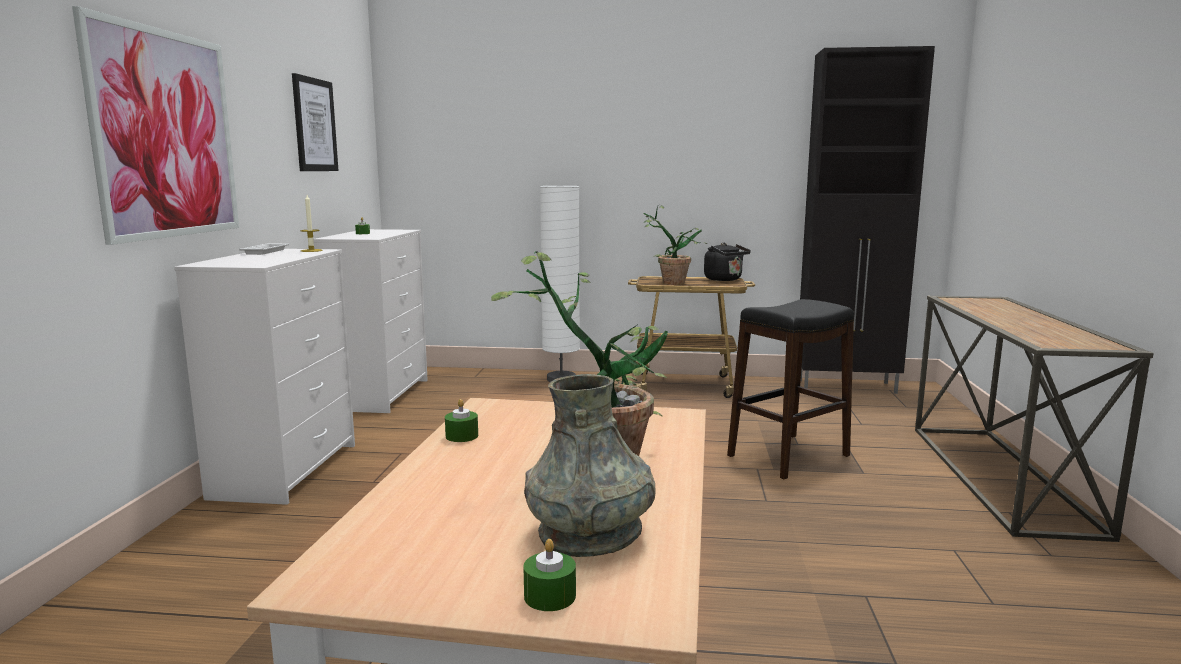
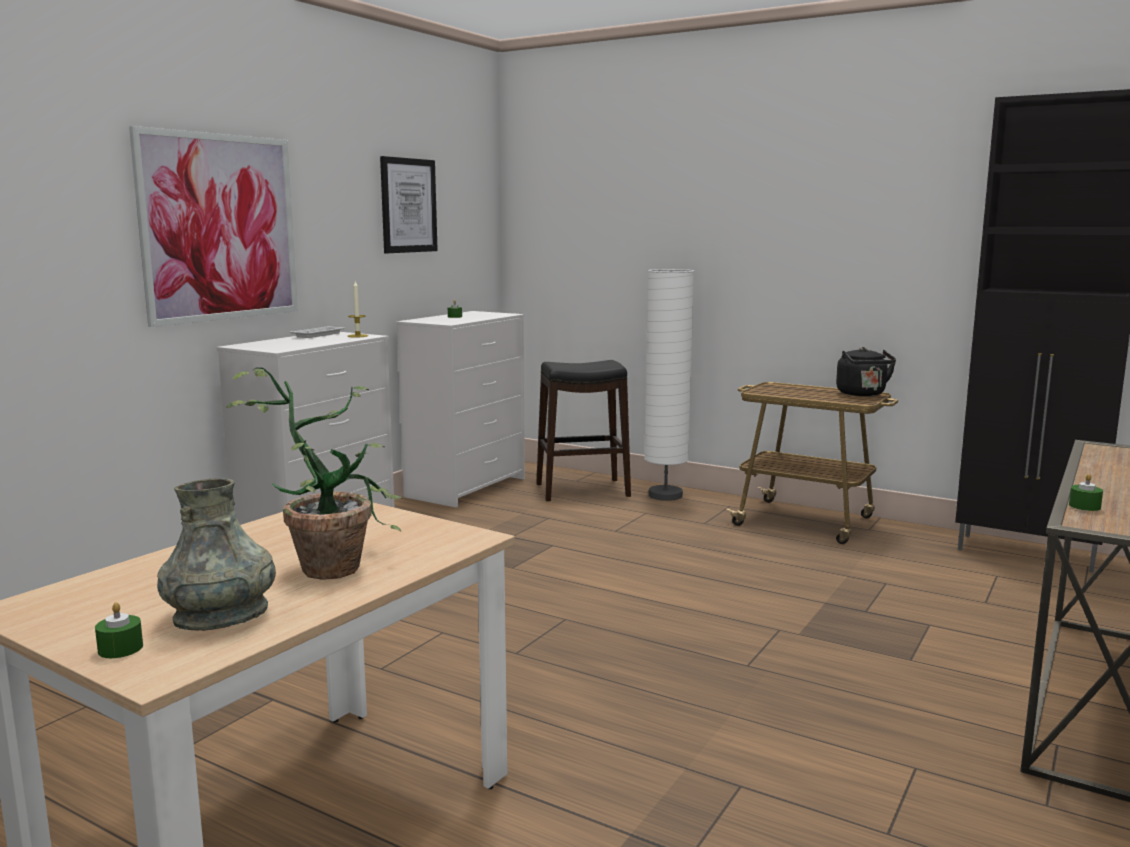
camera: 25 degrees right, 0 degrees up
green candle [445,399,478,442] -> green candle moved to [1069,474,1103,511]
potted plant [643,205,707,285] -> none
black stool [727,299,854,479] -> black stool moved to [536,360,631,501]

